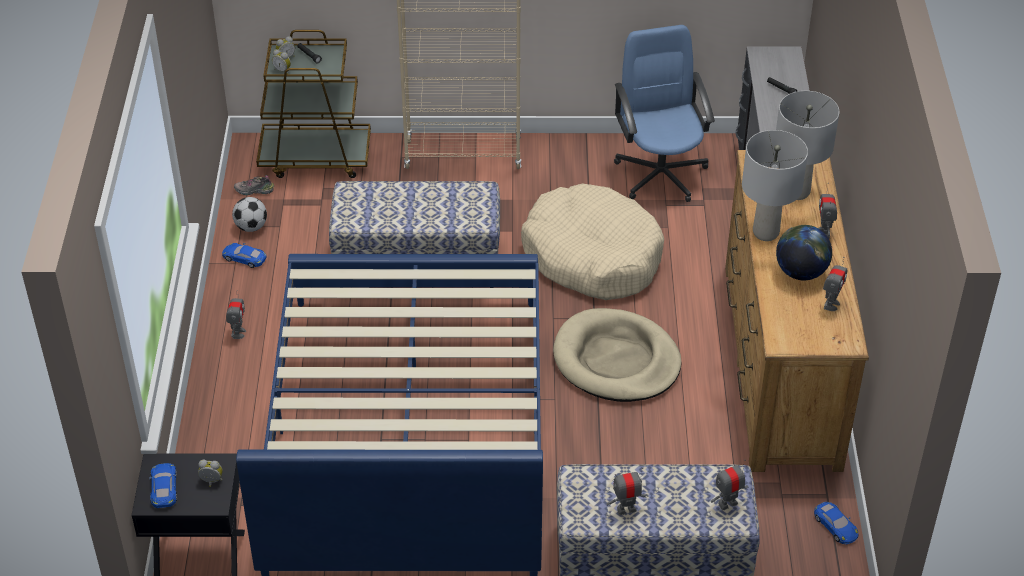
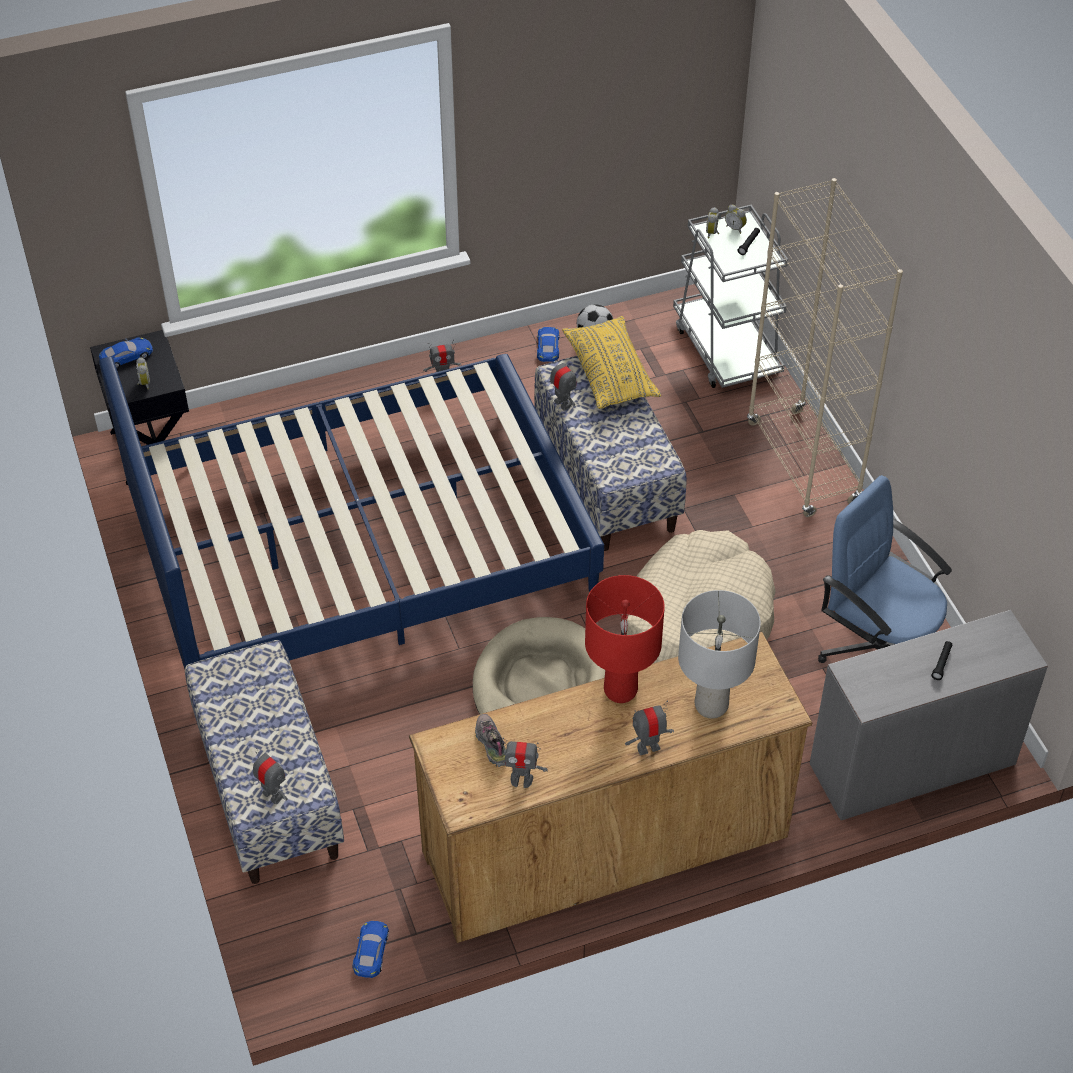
camera: 70 degrees right, 5 degrees up
shoe [234,175,274,195] -> shoe moved to [475,714,506,764]
brown cart [256,30,371,178] -> grey cart [673,204,788,388]
toy robot [606,467,648,515] -> toy robot moved to [549,356,576,411]
blue office chair [614,25,715,202] -> blue office chair turned 105 degrees counterclockwise [818,475,952,663]
grey table lamp [742,130,808,241] -> red table lamp [585,575,665,703]
globe [776,225,832,280] -> none
blue toy car [814,502,859,544] -> blue toy car turned 150 degrees clockwise [352,921,389,978]
none -> yellow pillow [562,316,661,409]

